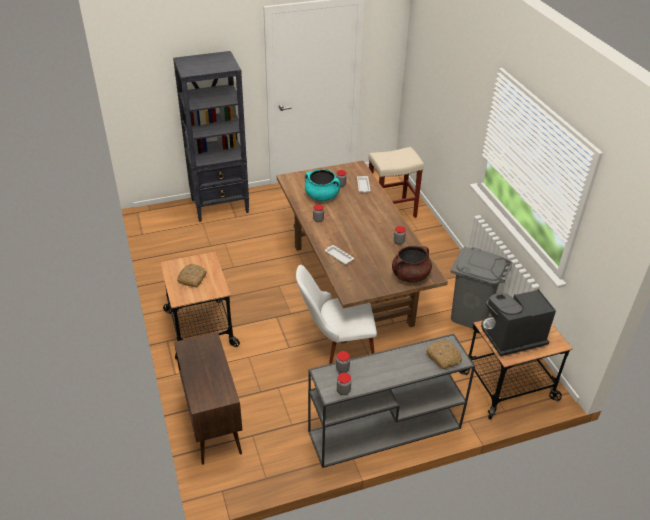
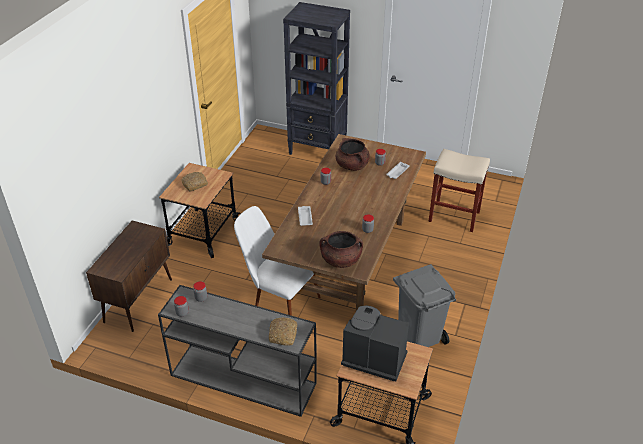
camera: 40 degrees right, 0 degrees up
turquoise cooking pot [305,169,341,201] -> brown cooking pot [336,138,370,171]

